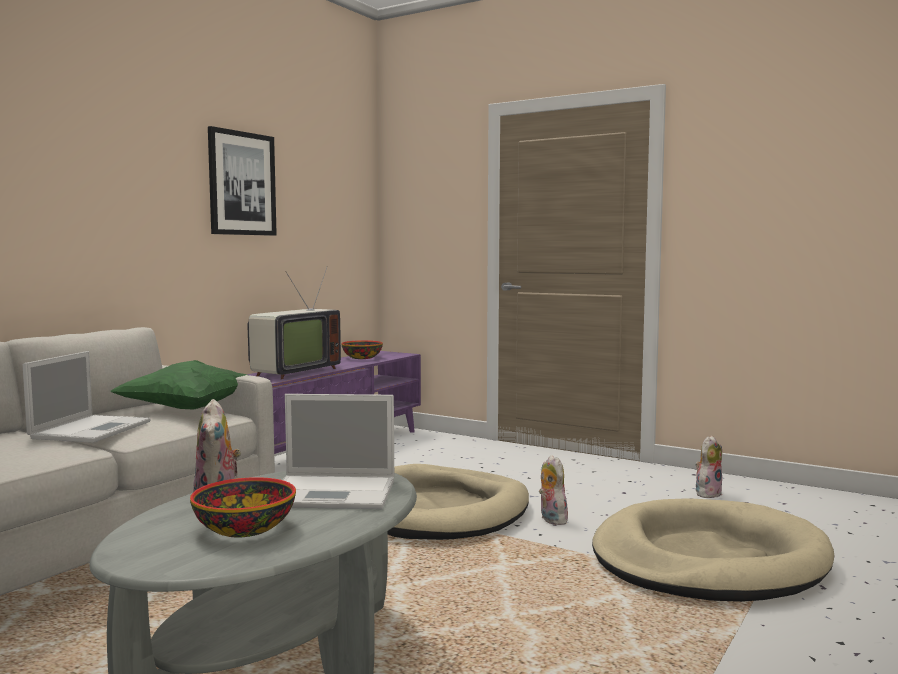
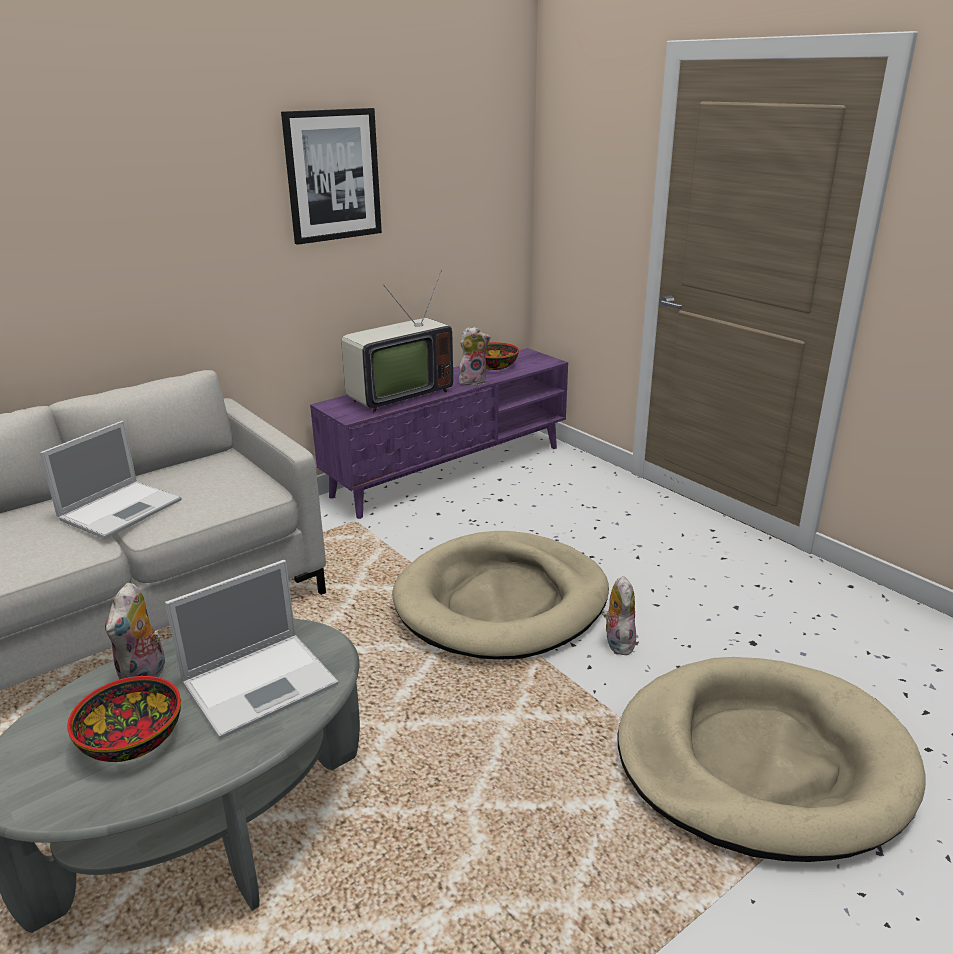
camera: 20 degrees right, 20 degrees up
green pillow [111,360,247,410] -> none
laptop [283,394,394,509] -> laptop turned 60 degrees counterclockwise [165,560,338,739]
plush toy [695,435,723,498] -> plush toy moved to [459,326,490,385]

